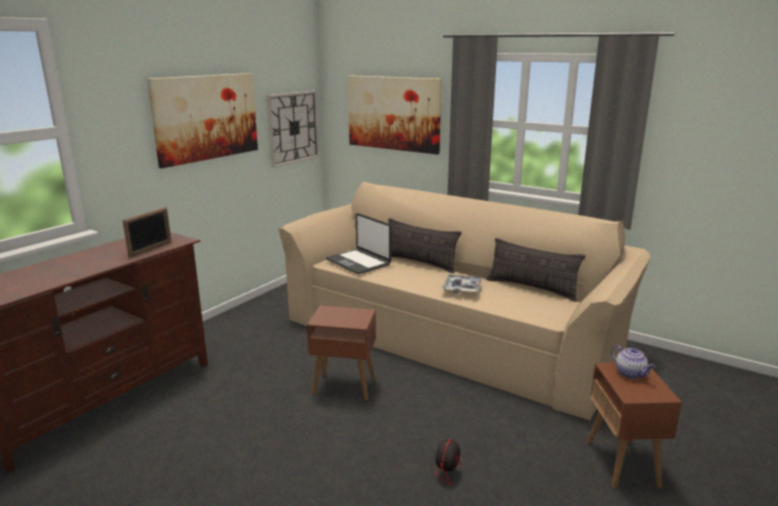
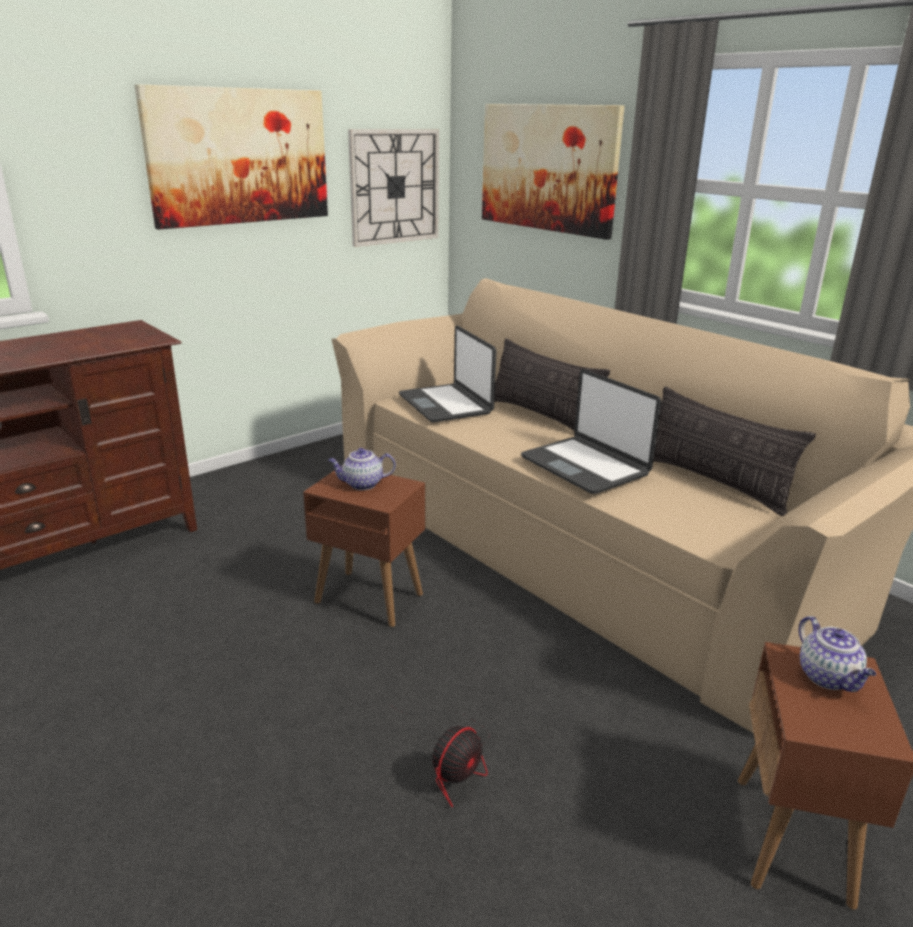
camera: 15 degrees right, 5 degrees up
picture frame [122,207,172,258] -> none
tray [441,274,483,293] -> laptop [521,369,661,494]
none -> teapot [328,448,396,490]

